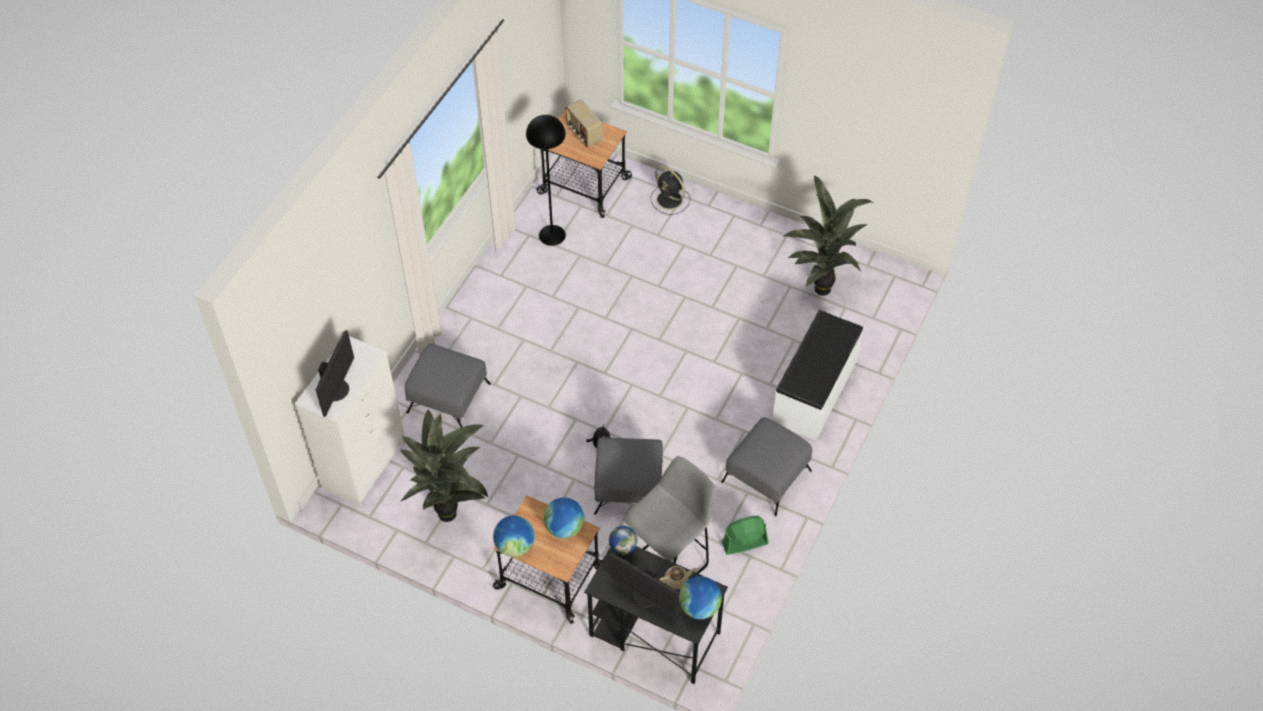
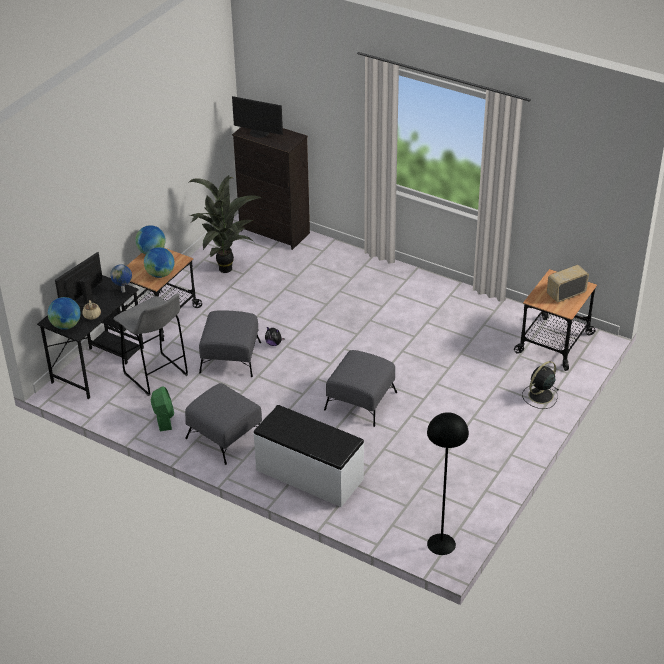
camera: 95 degrees right, 15 degrees down
white dresser [295,336,405,507] -> black dresser [232,127,310,250]
grey ottoman [405,343,491,428] -> grey ottoman moved to [324,350,397,427]
black floor lamp [526,115,566,246] -> black floor lamp moved to [427,412,469,555]
potted plant [782,175,873,296] -> none

